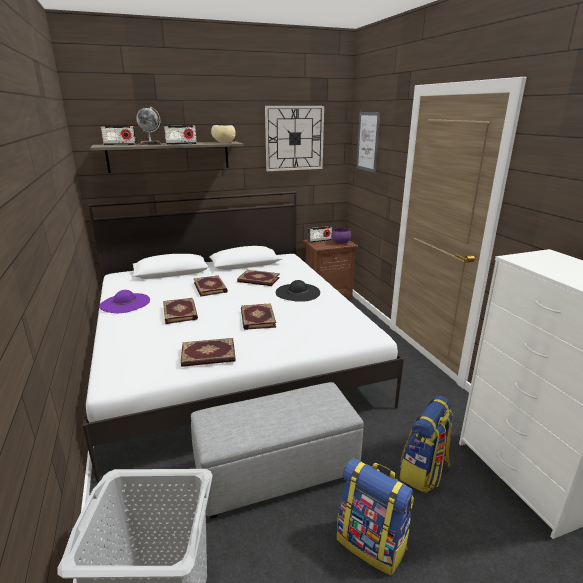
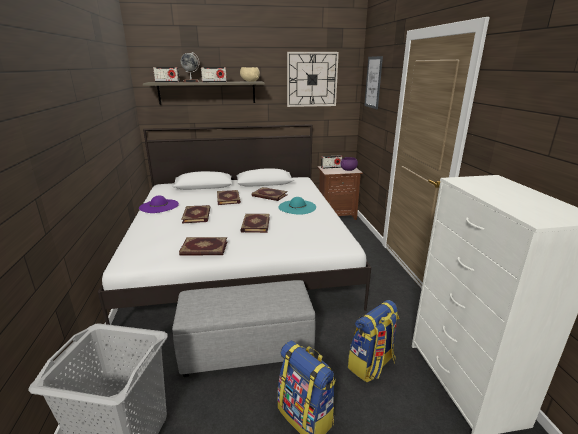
camera: 10 degrees right, 0 degrees up
black hat [276,280,320,302] -> turquoise hat [279,197,316,215]

